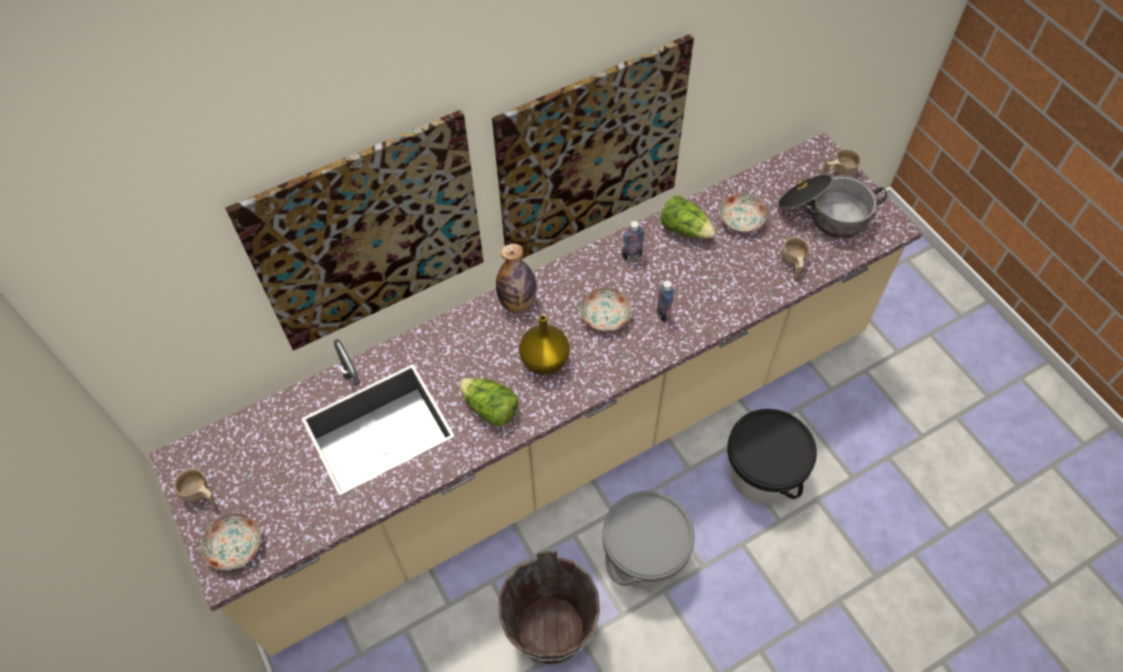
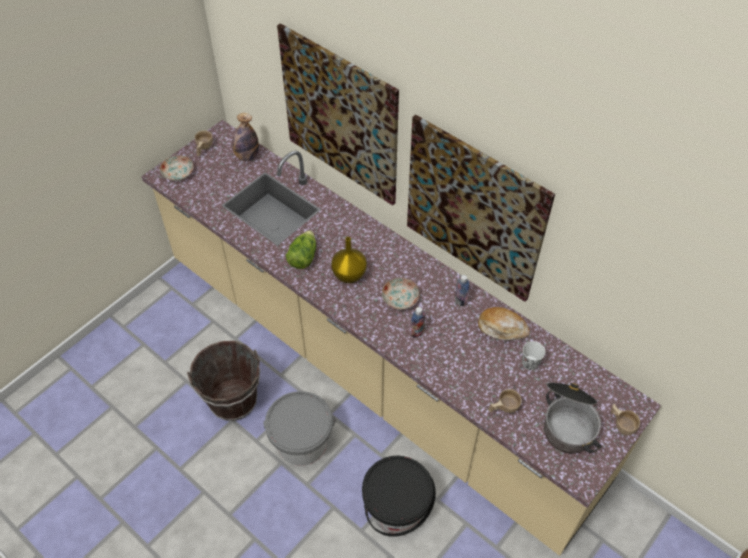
camera: 70 degrees right, 5 degrees down
bottle [496,244,536,312] -> bottle moved to [232,113,259,161]
lettuce [660,195,716,238] -> bread [478,307,530,340]
plate [719,193,768,232] -> white cup [522,341,545,370]

